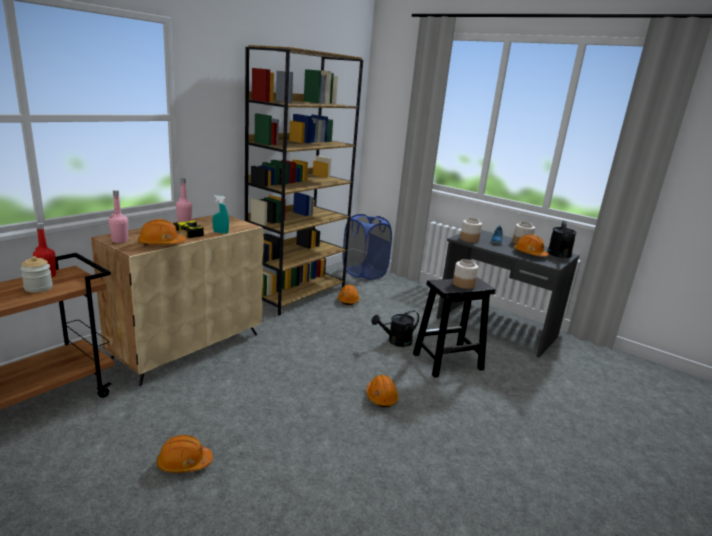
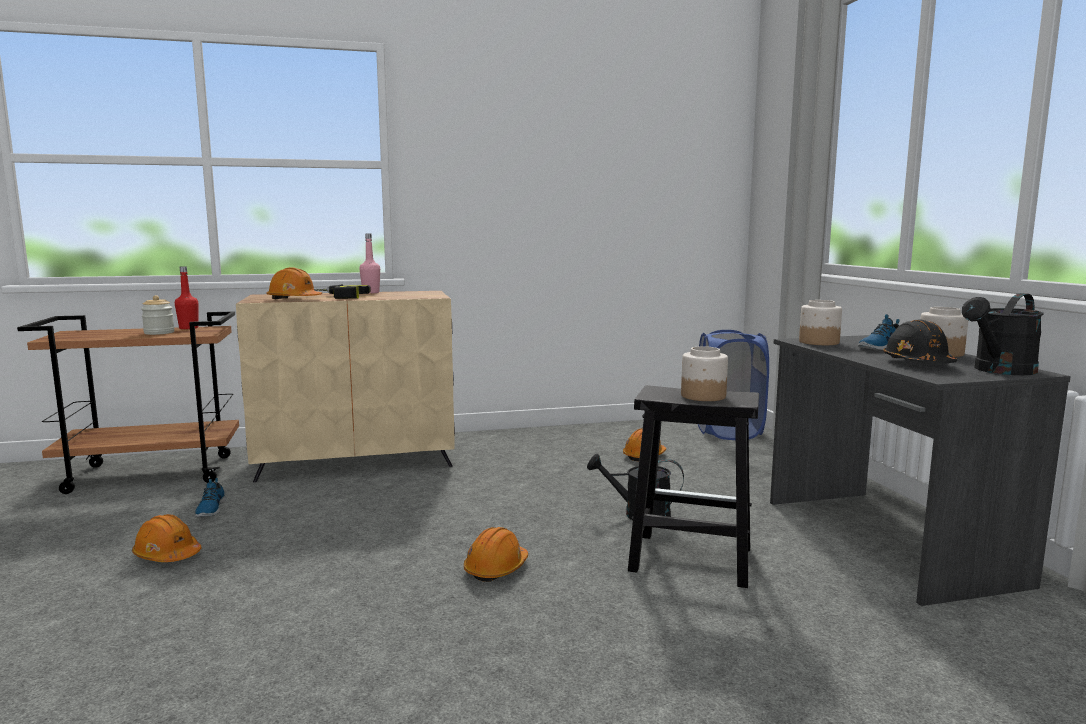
camera: 40 degrees right, 10 degrees down
pink bottle [108,190,128,243] -> none
turquoise spray bottle [212,195,229,234] -> none
brown bookcase [245,45,363,316] -> none
orange hard hat [514,234,549,257] -> black hard hat [883,319,957,363]
none -> shoe [195,478,226,517]

